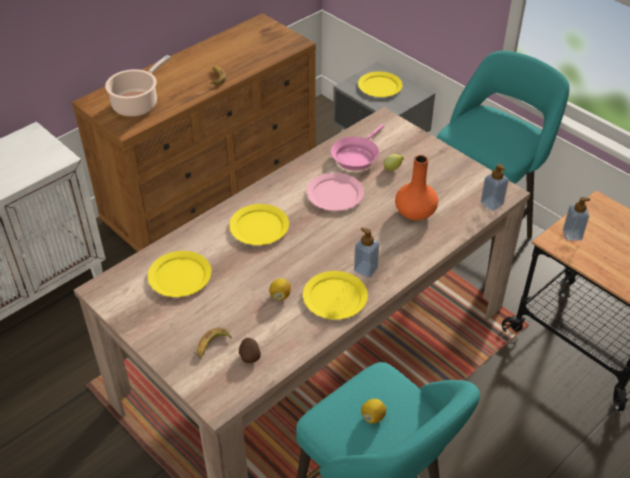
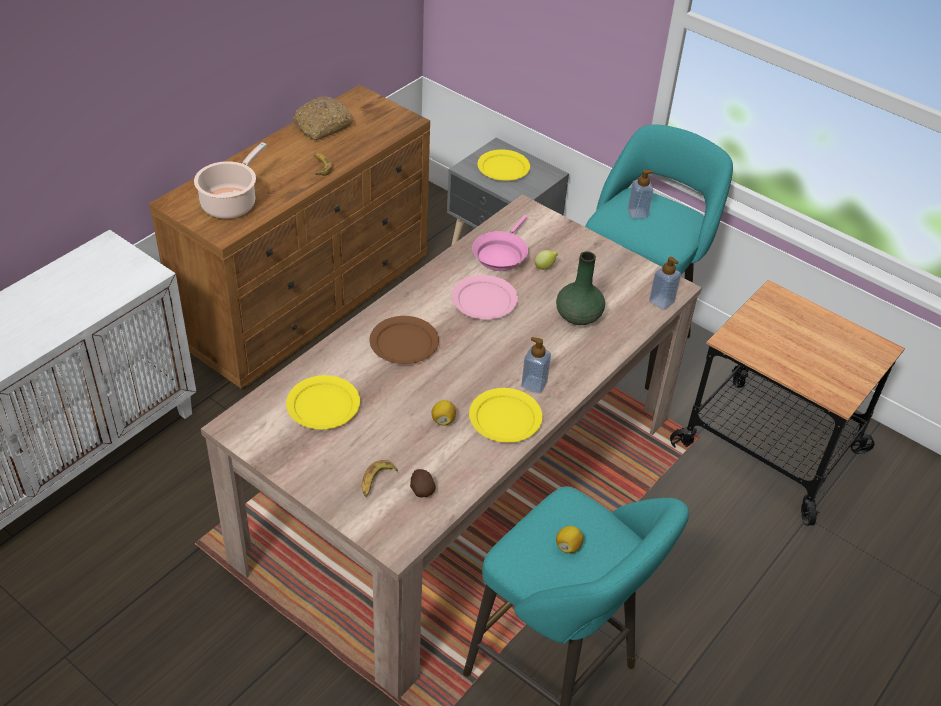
camera: 10 degrees left, 0 degrees up
yellow plate [229,204,289,245] -> brown plate [370,316,439,364]
orange vase [395,155,438,220] -> green vase [556,251,605,325]
soap dispenser [563,197,590,241] -> soap dispenser moved to [628,170,653,218]
none -> bread [293,97,353,140]

